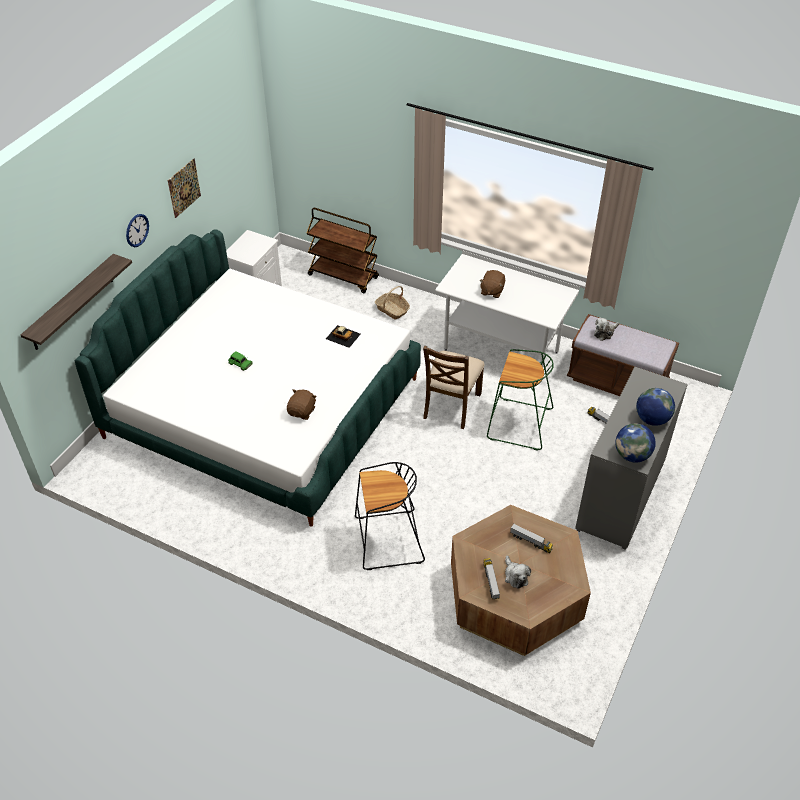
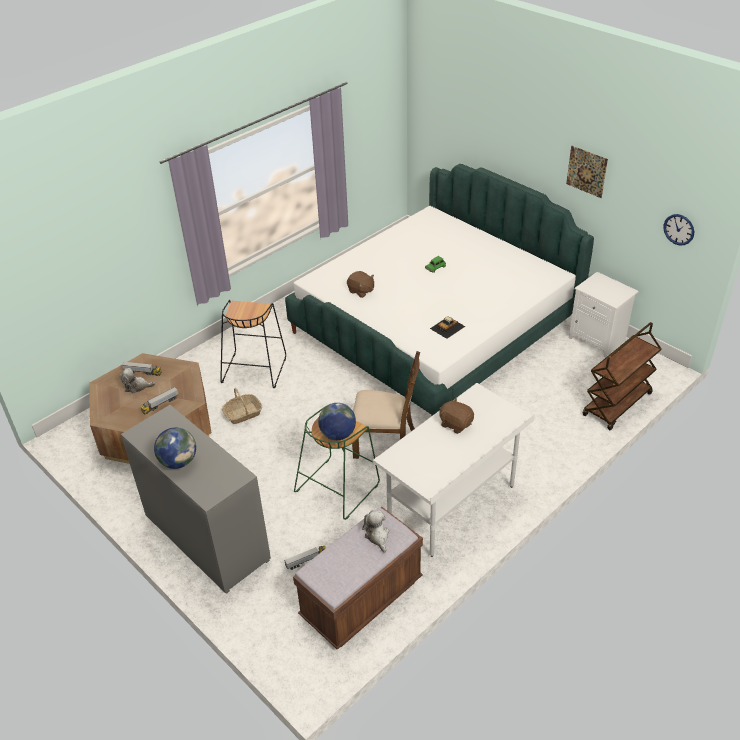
camera: 110 degrees right, 5 degrees down
shelf [21,254,132,350] -> none
wall clock [126,214,149,247] -> wall clock moved to [663,214,694,245]
basket [375,286,410,320] -> basket moved to [222,388,262,424]
brown chair [423,345,485,429] -> brown chair turned 150 degrees clockwise [352,351,420,459]
globe [615,423,656,462] -> globe moved to [318,403,356,440]

